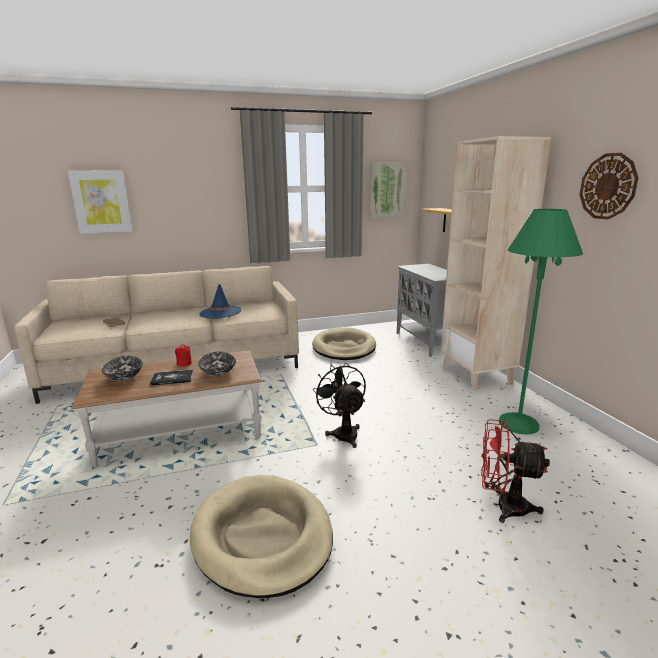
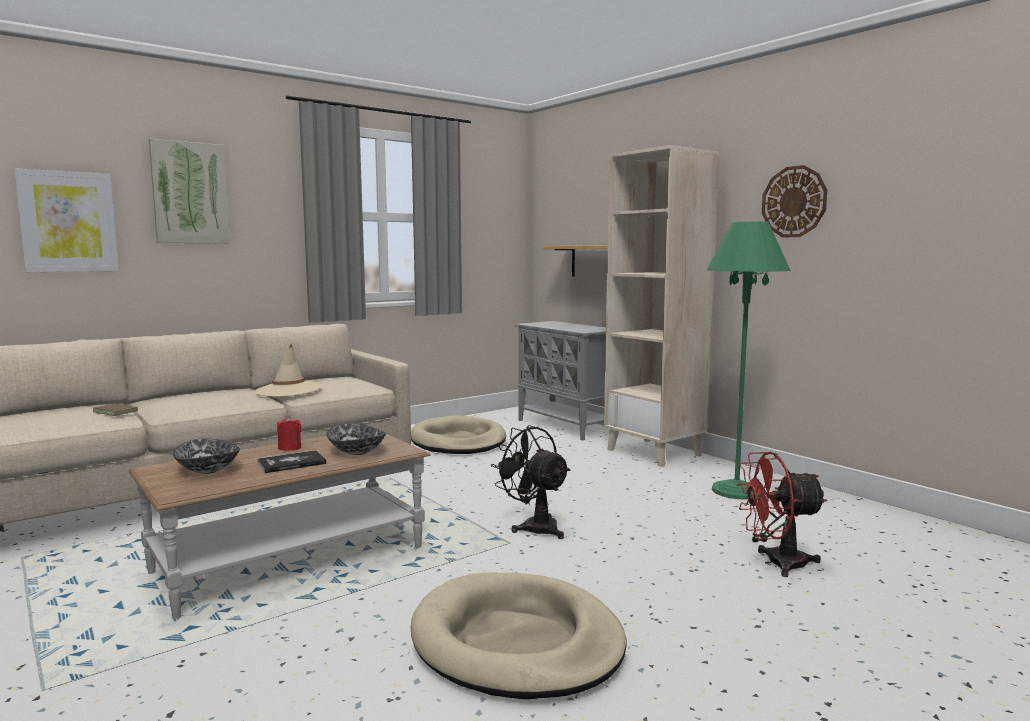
camera: 20 degrees left, 10 degrees down
blue hat [199,284,241,319] -> beige hat [255,344,322,397]
picture [369,163,407,221] -> picture moved to [149,138,230,243]

